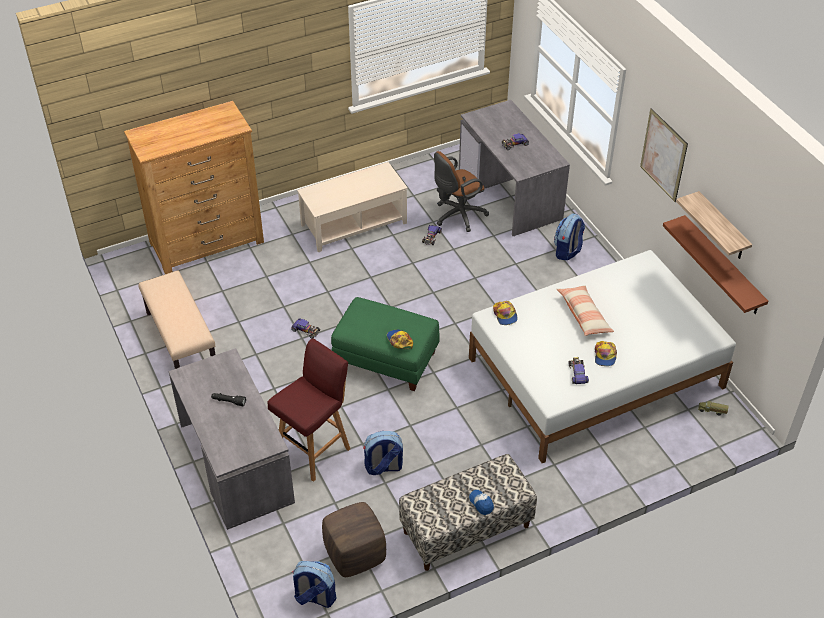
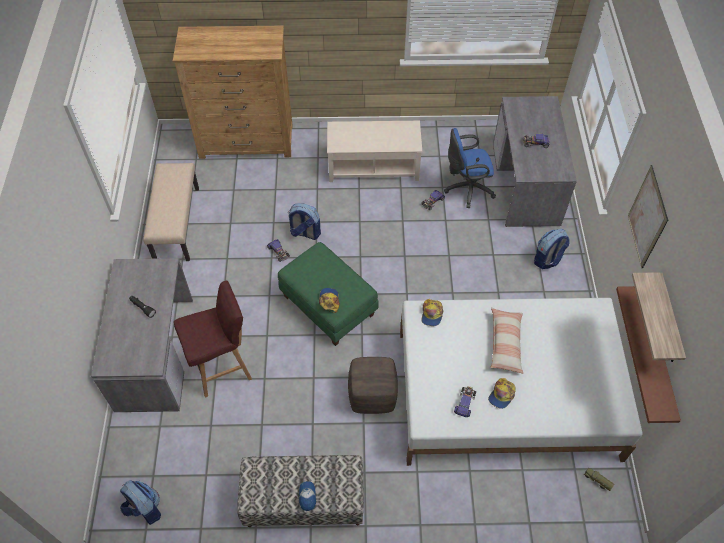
camera: 25 degrees right, 10 degrees up
brown ottoman [322,502,386,577] -> brown ottoman moved to [348,357,398,414]
backpack [363,431,403,475] -> backpack moved to [288,203,321,240]
brown office chair [434,151,489,232] -> blue office chair [444,128,496,208]

